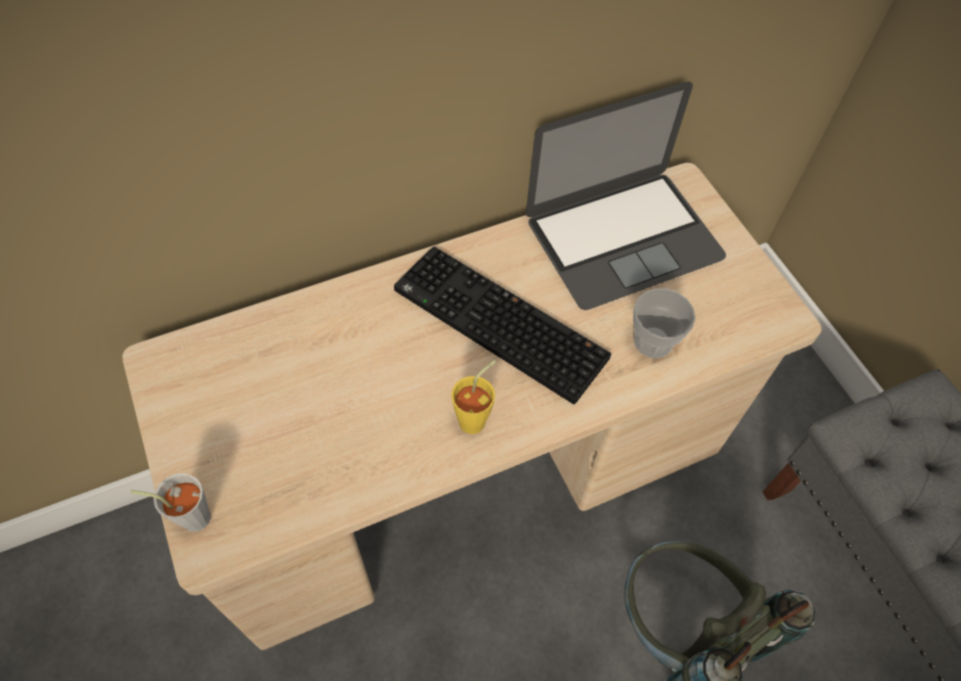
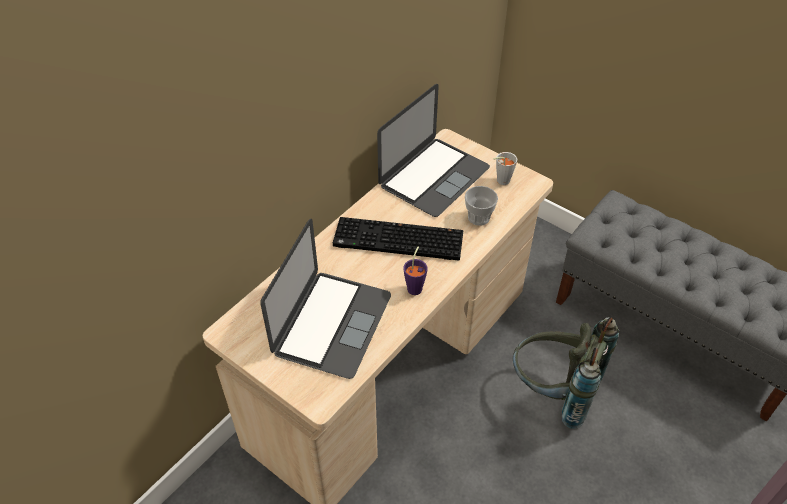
camera: 25 degrees left, 10 degrees down
grey cup [130,473,211,532] -> grey cup moved to [493,152,517,185]
yellow cup [451,360,496,434] -> purple cup [404,247,428,295]
none -> laptop [260,219,391,379]

